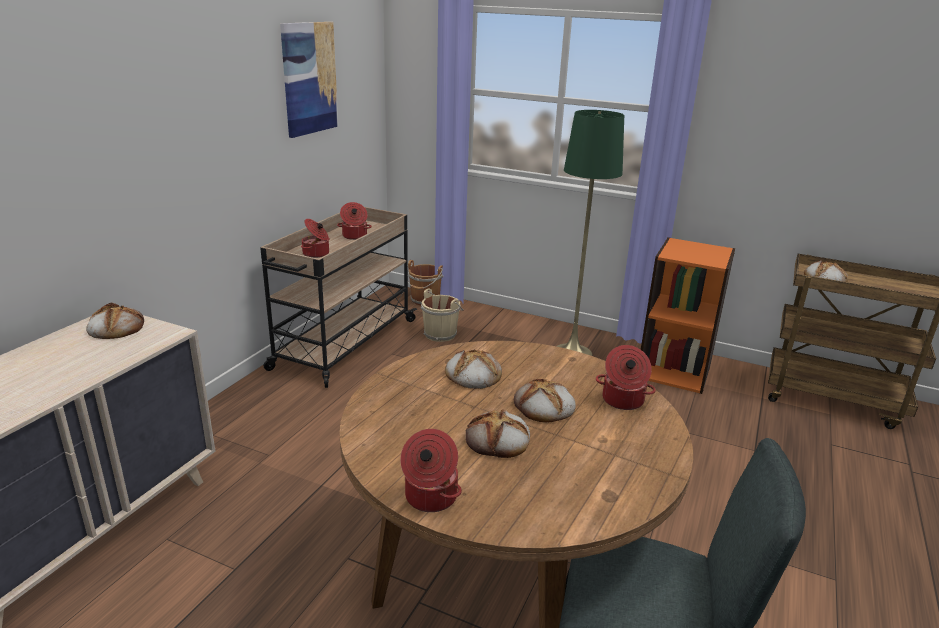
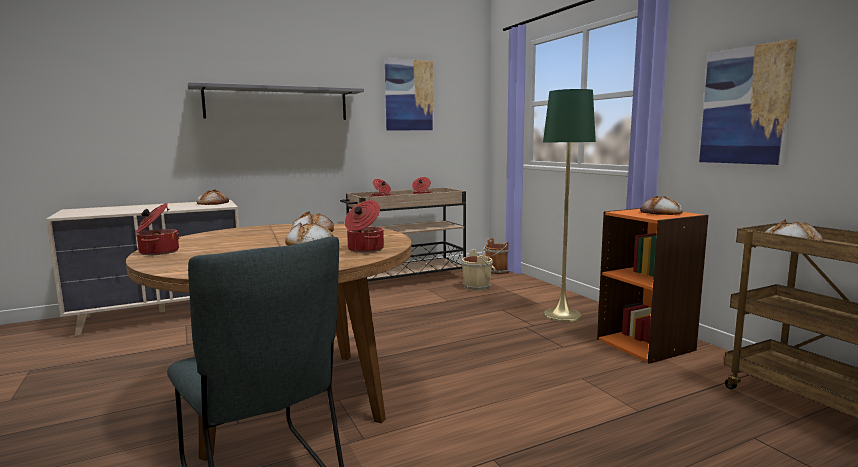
camera: 40 degrees right, 15 degrees down
bread [466,409,530,458] -> bread moved to [640,196,683,215]
none -> grey shelf [188,82,364,120]
none -> picture [699,38,798,165]

